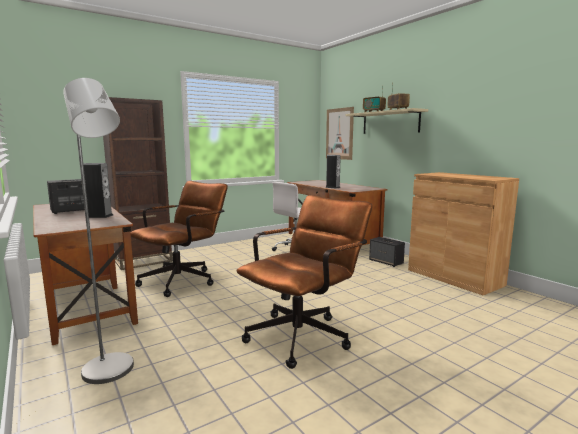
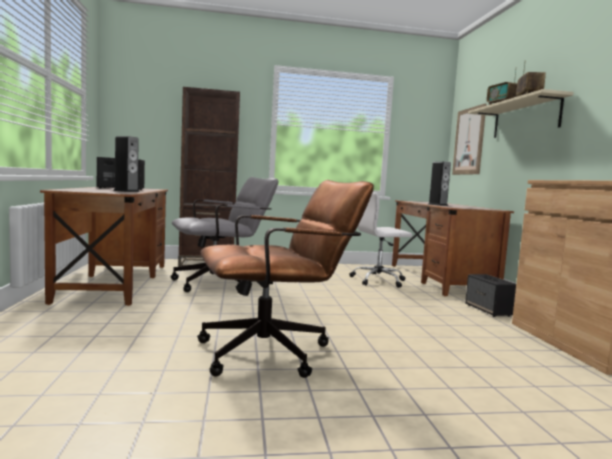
camera: 25 degrees right, 5 degrees down
grey floor lamp [63,78,134,384] -> none
brown office chair [131,181,228,297] -> grey office chair [171,177,278,292]

